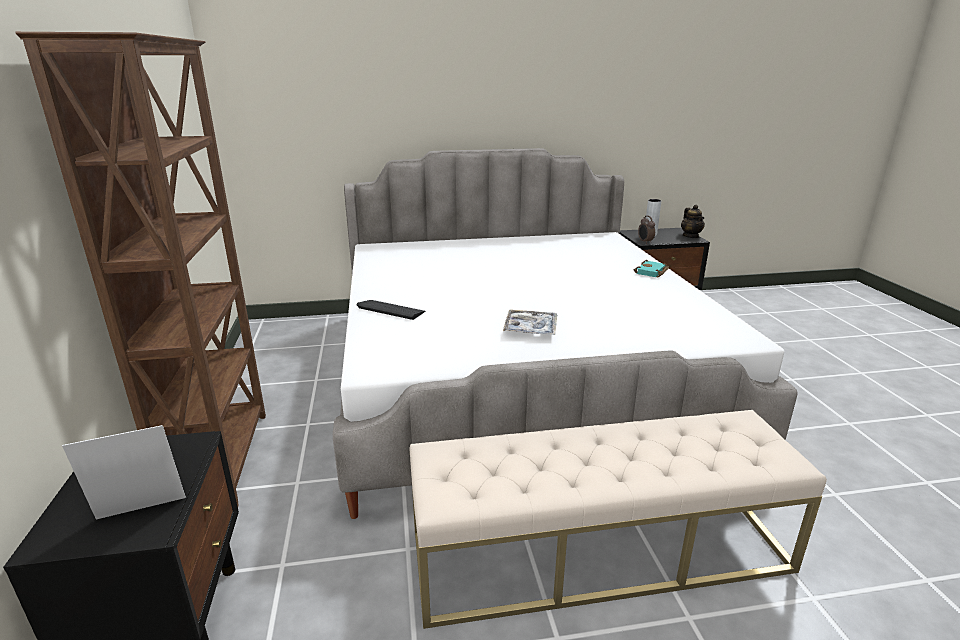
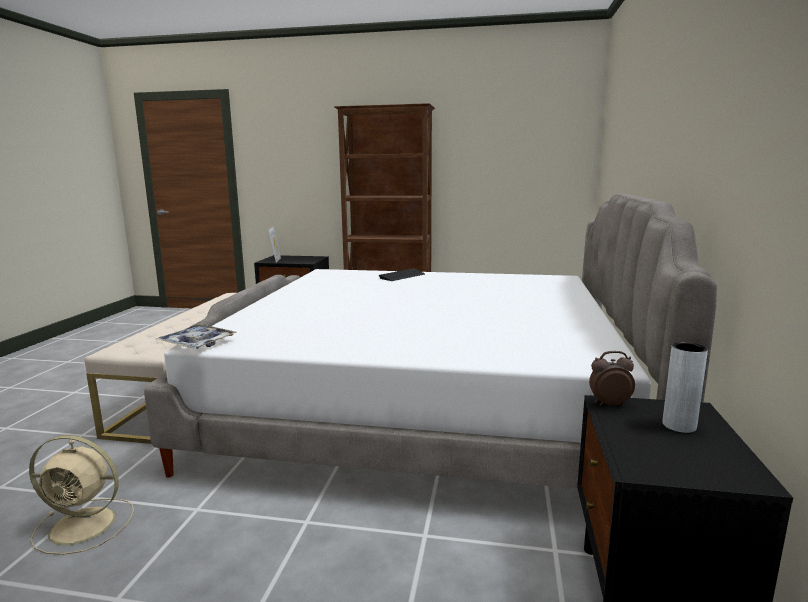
camera: 110 degrees right, 10 degrees down
tray [503,309,557,335] -> tray moved to [156,325,237,349]
turquoise book [634,260,669,278] -> none
teapot [681,205,705,238] -> none
none -> beige fan [29,435,134,555]

